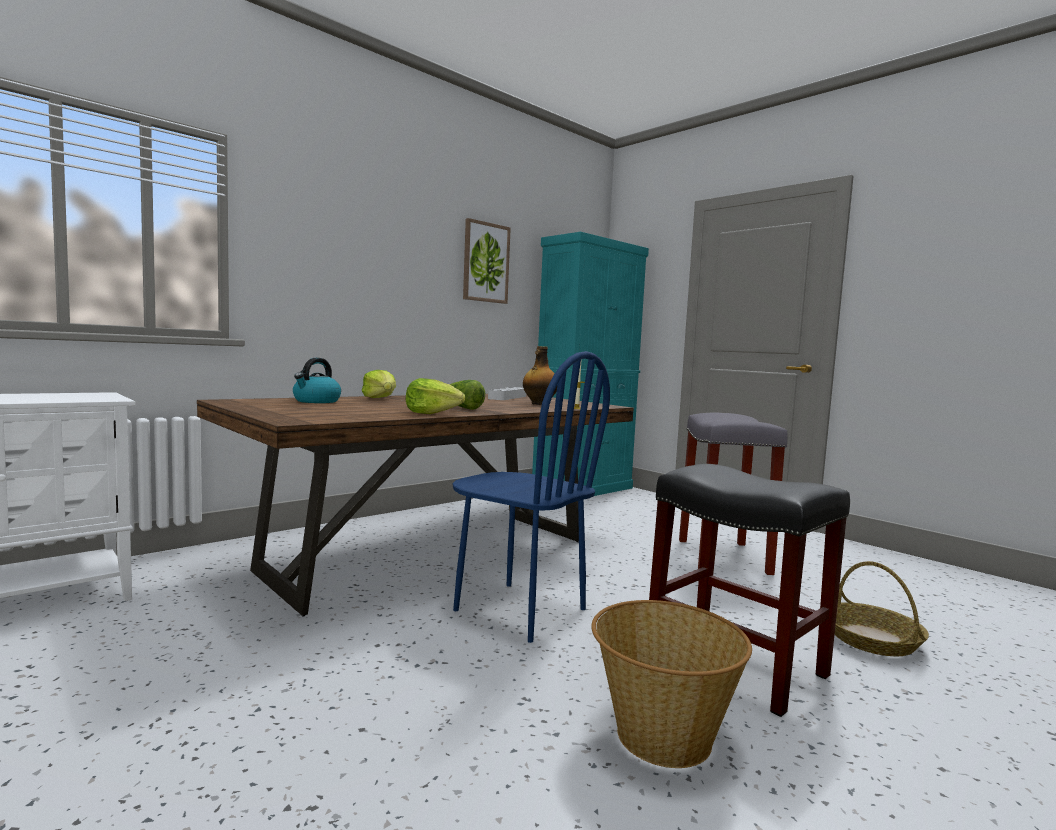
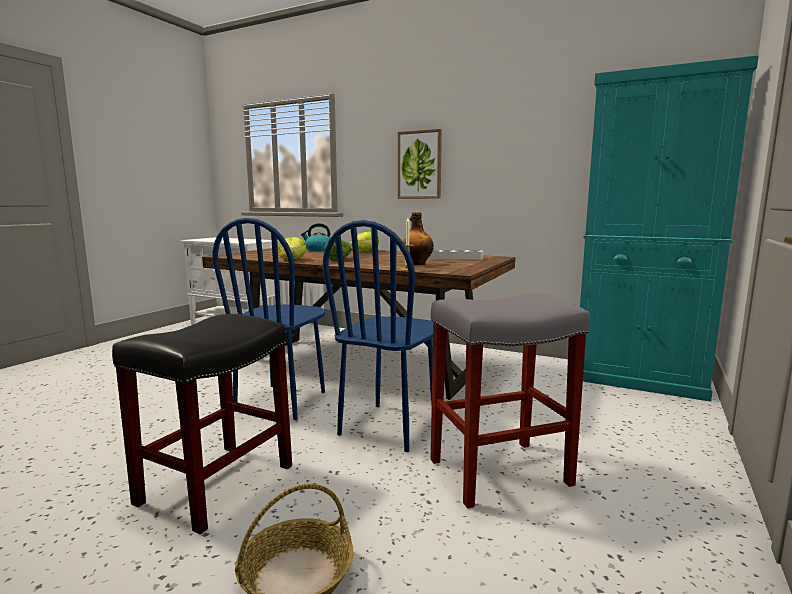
camera: 70 degrees right, 5 degrees up
picture [463,218,511,304] -> picture moved to [398,129,442,199]
basket [591,600,752,768] -> none
none -> blue chair [323,220,433,452]

